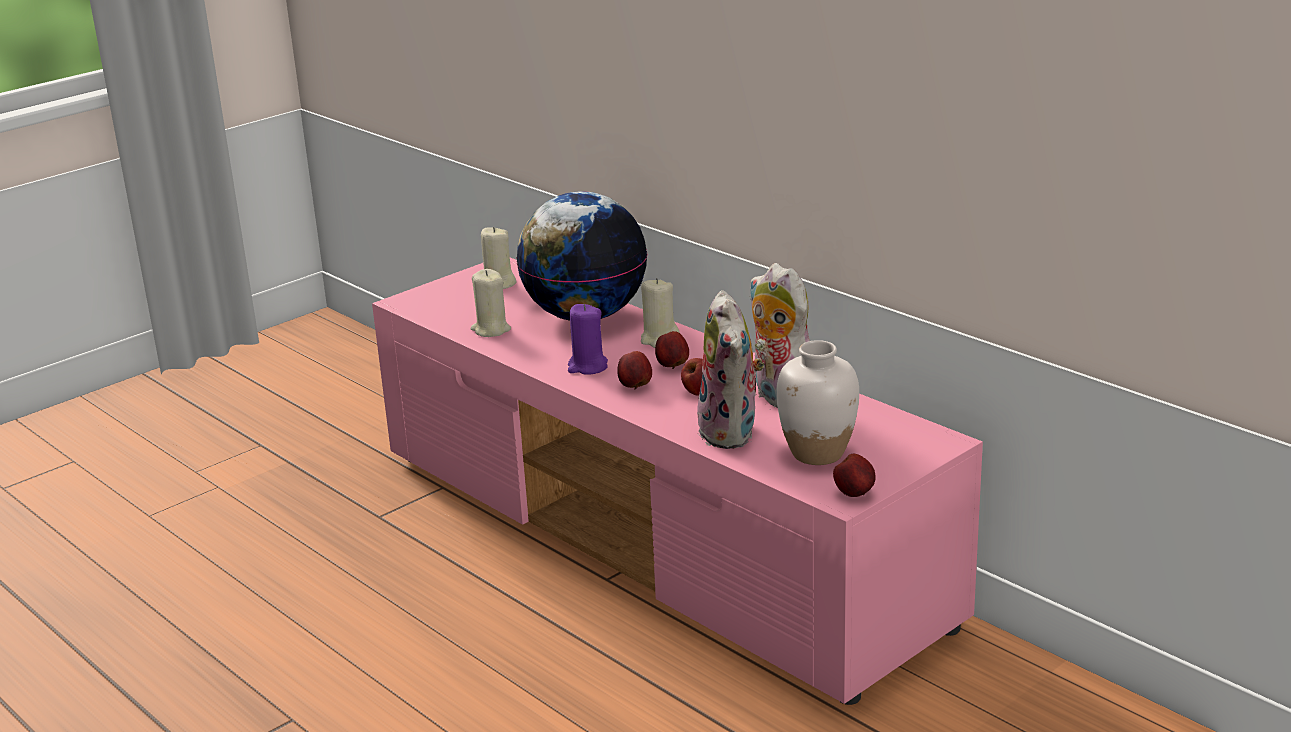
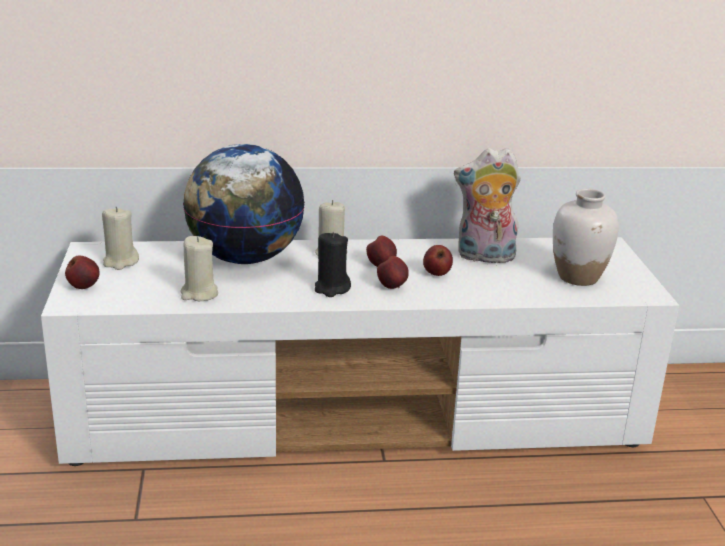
camera: 55 degrees left, 0 degrees up
pink tv stand [372,258,983,705] -> white tv stand [41,237,679,466]
purple candle [568,304,608,375] -> black candle [315,232,351,297]
plush toy [697,290,764,449] -> none
apple [833,454,876,497] -> apple moved to [65,255,99,289]

